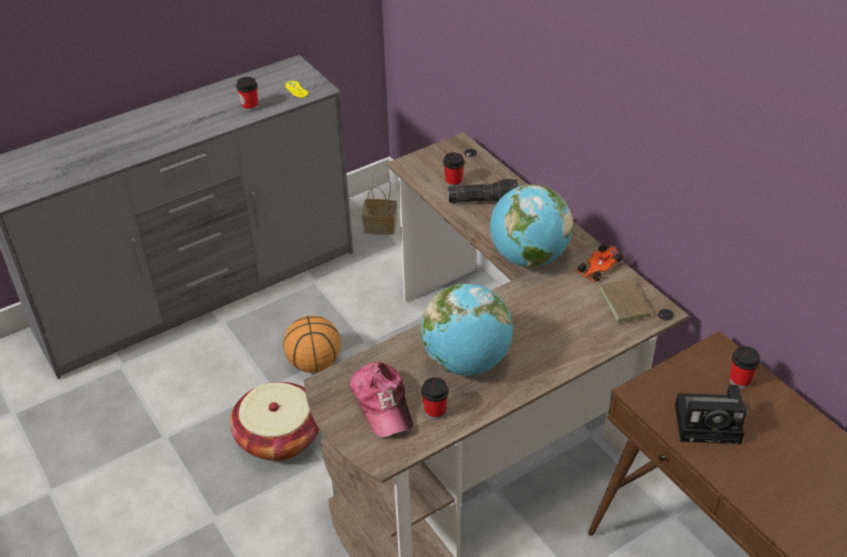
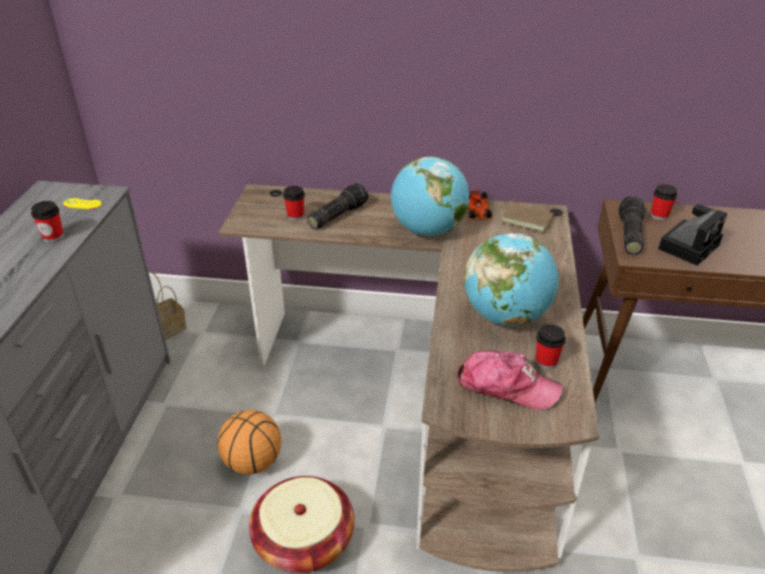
camera: 50 degrees left, 5 degrees down
none -> flashlight [619,196,645,254]

